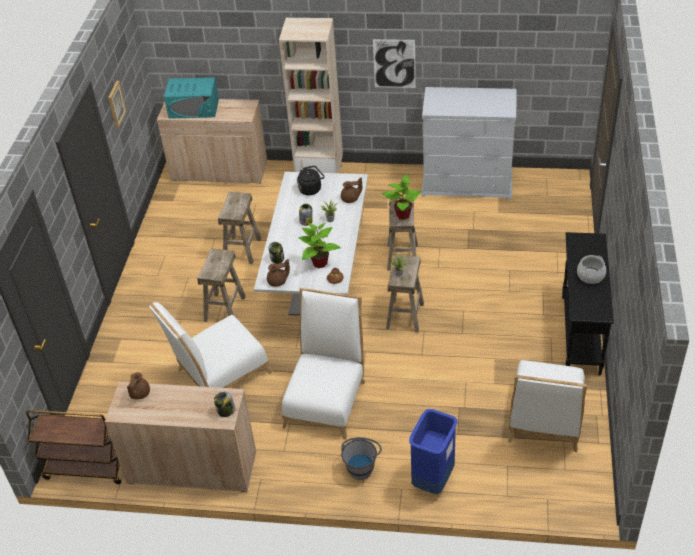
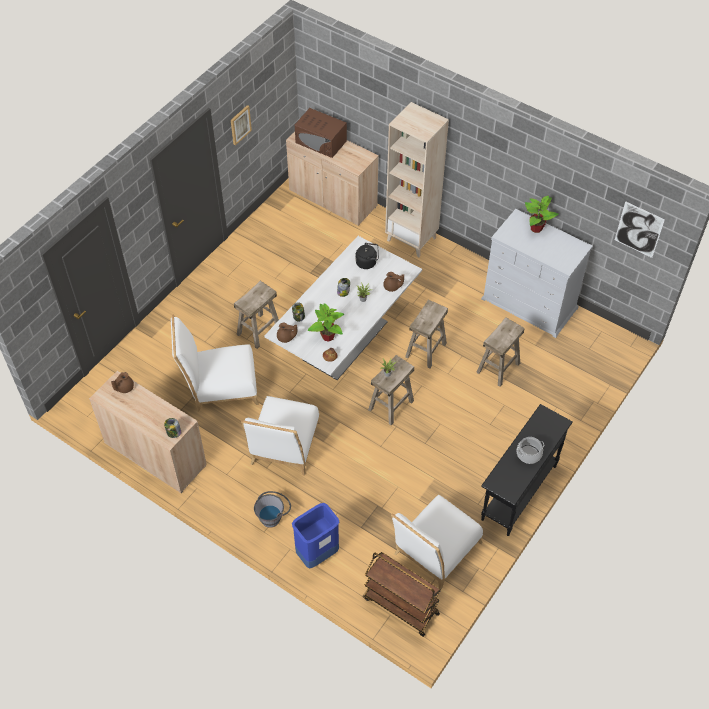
camera: 25 degrees right, 10 degrees up
brown cart [26,410,121,484] -> brown cart moved to [363,552,441,637]
turquoise microwave [164,77,219,119] -> brown microwave [295,108,347,158]
beige stool [218,192,261,264] -> beige stool moved to [476,317,525,387]
white chair [282,288,365,440] -> white chair turned 150 degrees clockwise [241,396,321,476]
picture [373,39,416,88] -> picture moved to [615,201,665,258]
potted plant [382,174,421,220] -> potted plant moved to [525,196,559,233]

